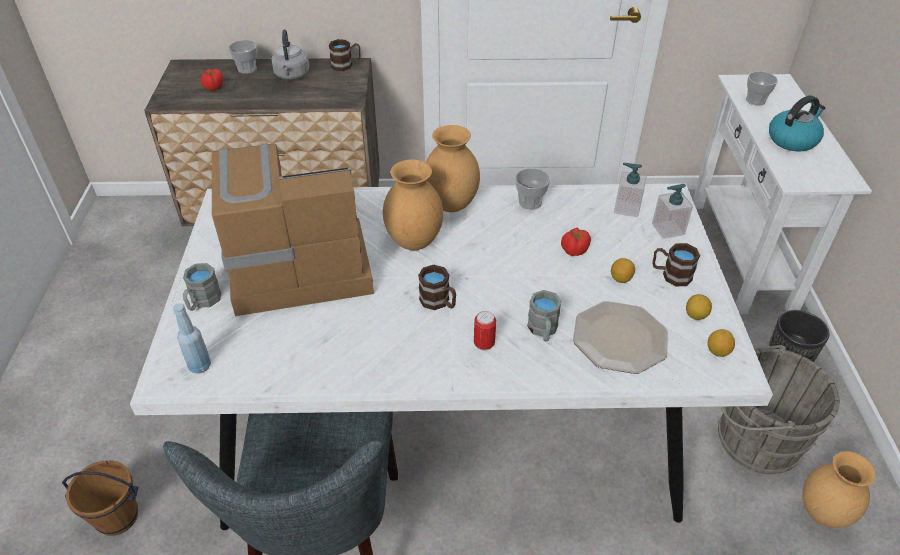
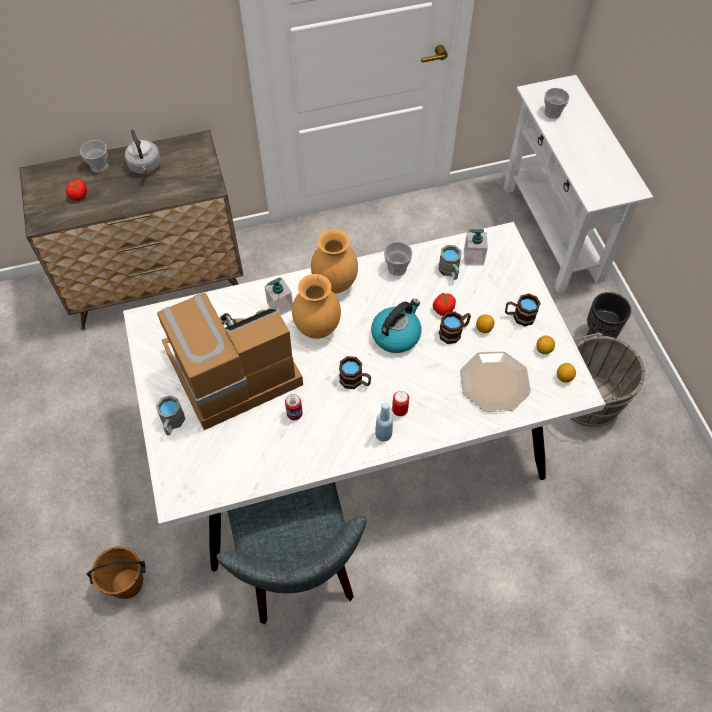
camera: 15 degrees left, 15 degrees up
blue bottle [173,303,211,373] -> blue bottle moved to [375,402,393,442]
brown mug [329,39,360,71] -> brown mug moved to [439,311,471,344]
grey mug [527,290,562,341] -> grey mug moved to [438,245,461,280]
soap dispenser [652,184,693,239] -> soap dispenser moved to [264,277,293,315]
kettle [769,95,826,152] -> kettle moved to [371,299,422,353]
brown vase [803,451,876,528] -> none
none -> can [285,394,303,420]

